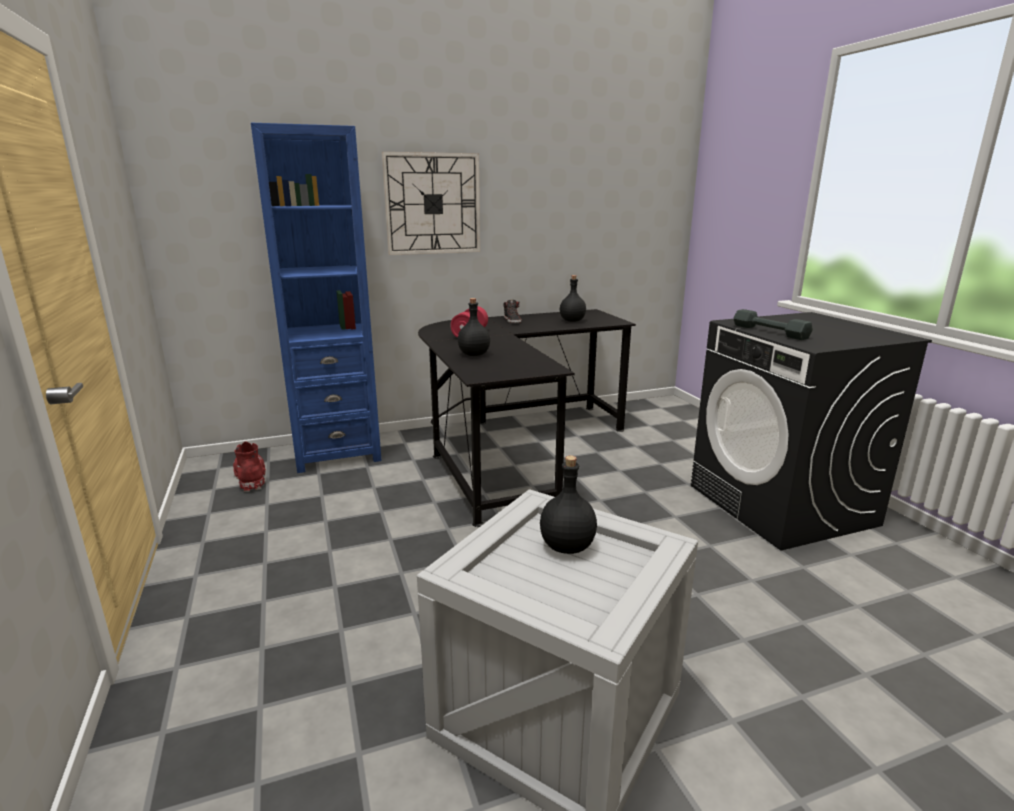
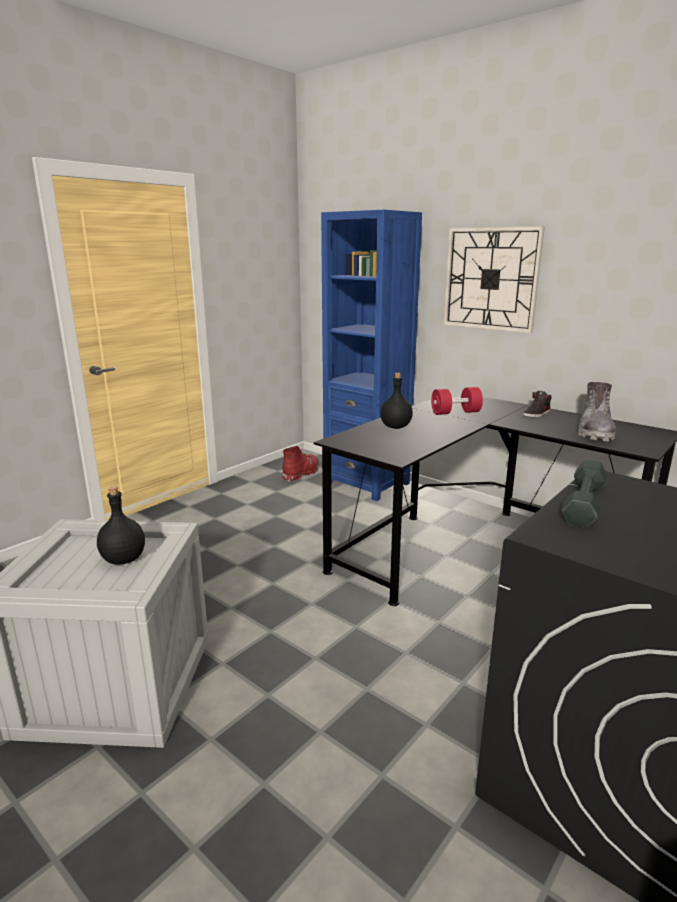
camera: 60 degrees right, 0 degrees up
black bottle [560,275,586,322] -> grey boot [578,382,616,441]

